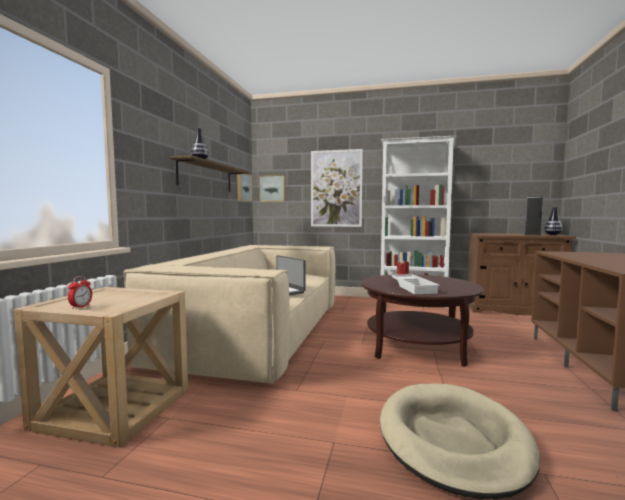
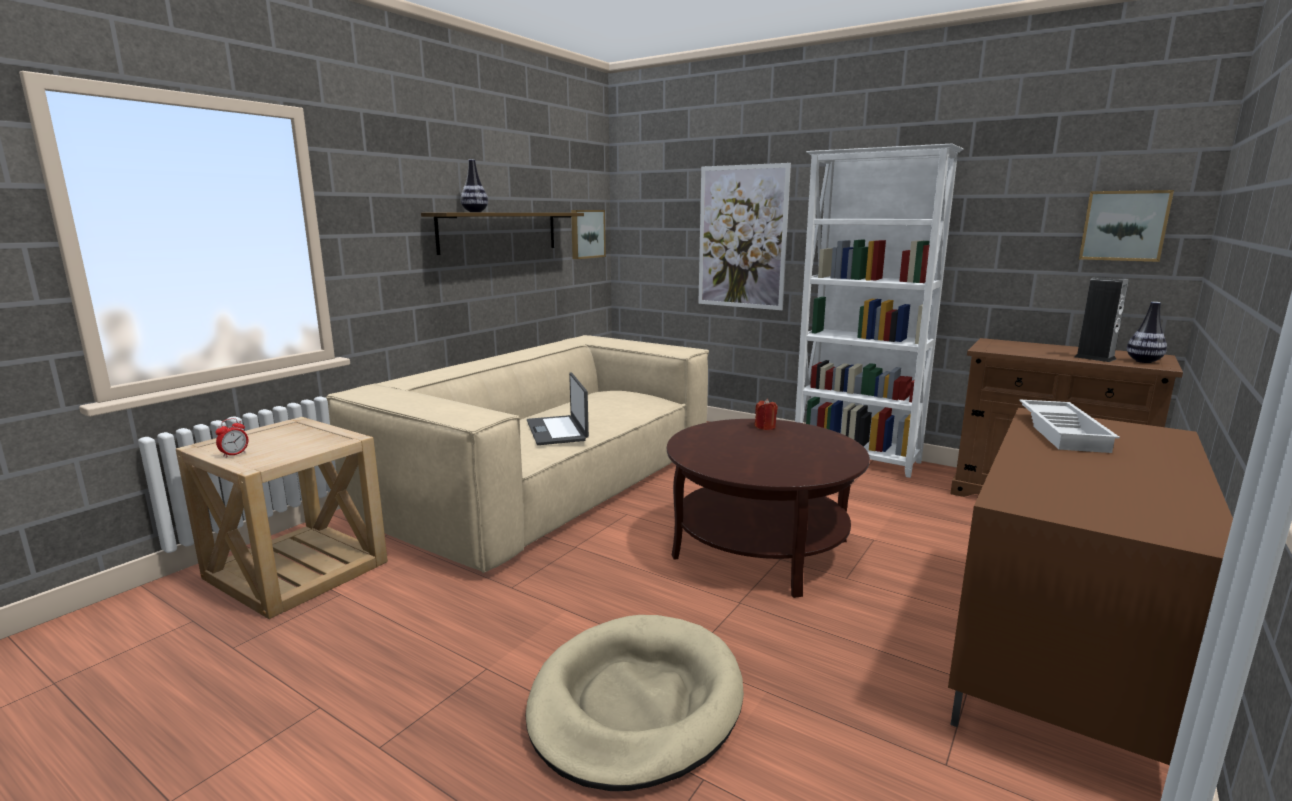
camera: 20 degrees right, 10 degrees up
picture [259,175,285,202] -> picture moved to [1079,190,1174,262]
white tray [391,274,440,294] -> white tray moved to [1019,400,1120,453]

